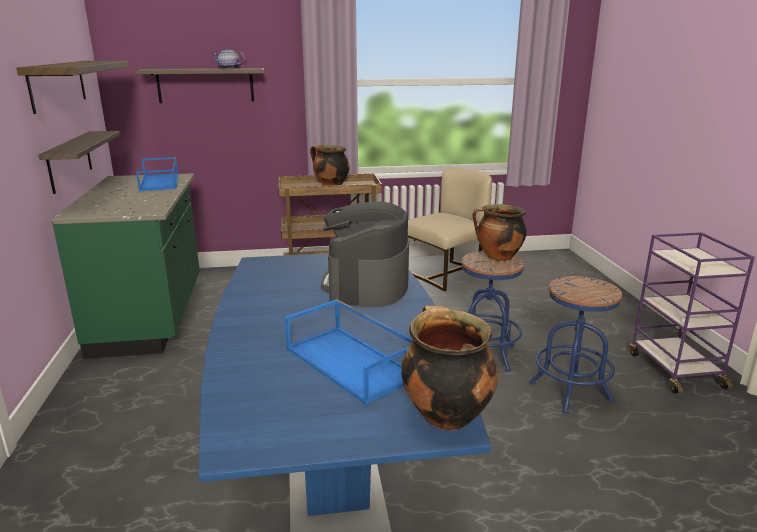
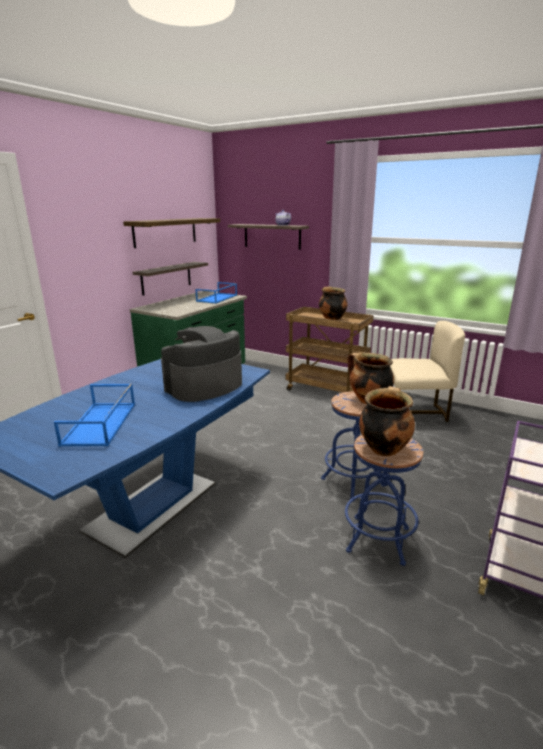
camera: 40 degrees right, 0 degrees up
cooking pot [401,306,498,430] -> cooking pot moved to [359,386,415,456]

